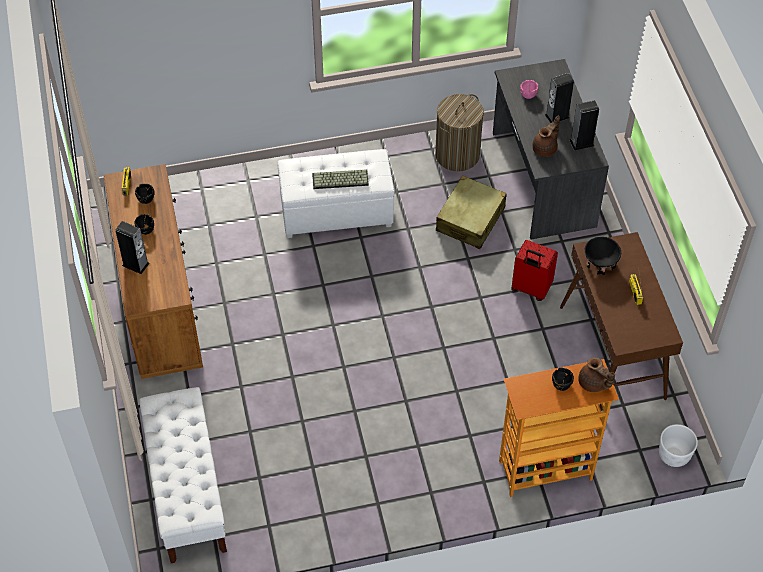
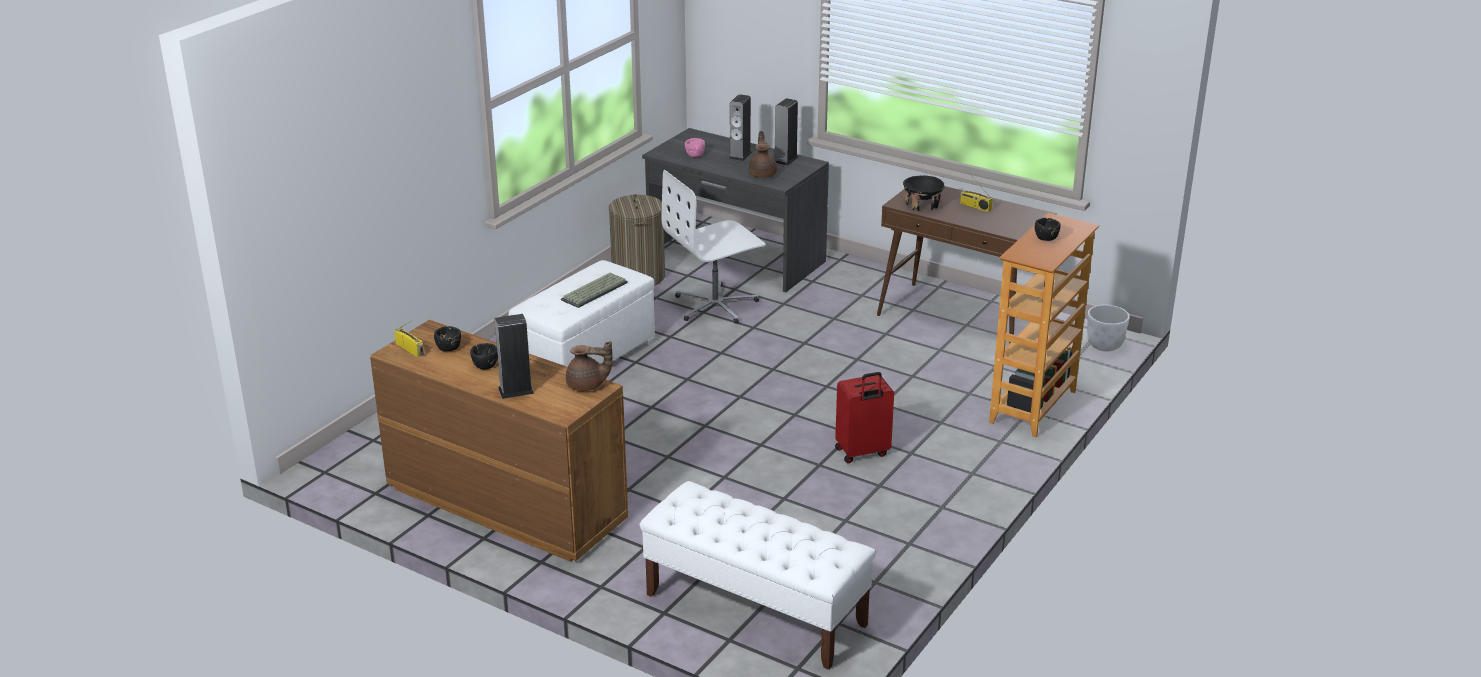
camera: 45 degrees left, 25 degrees down
beige suitcase [436,175,507,249] -> white office chair [662,170,765,324]
red suitcase [511,240,558,301] -> red suitcase moved to [835,372,894,463]
brown teapot [578,357,615,392] -> brown teapot moved to [566,341,613,391]

